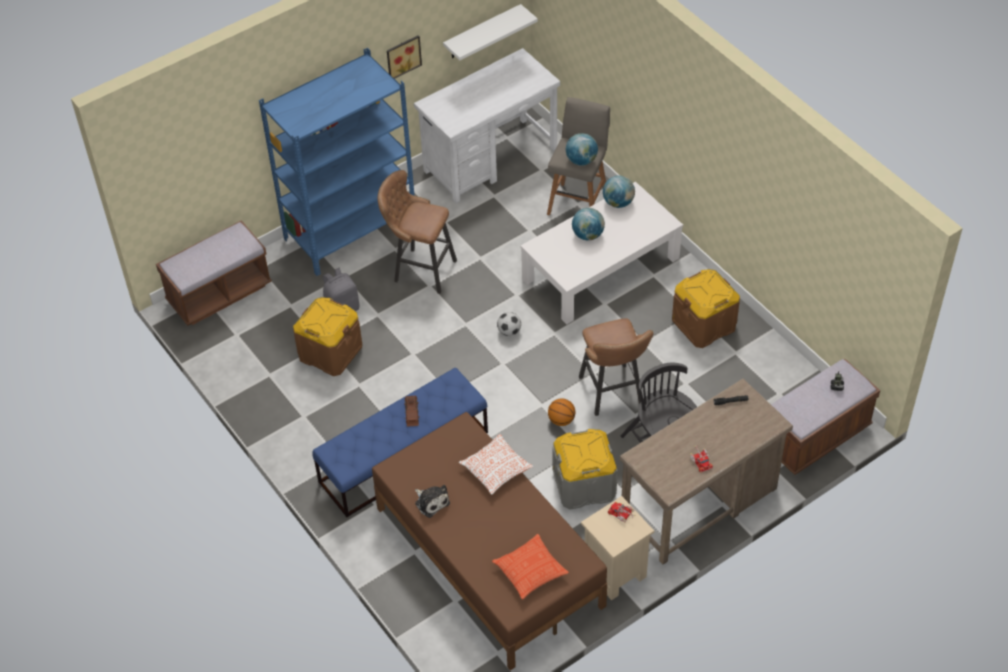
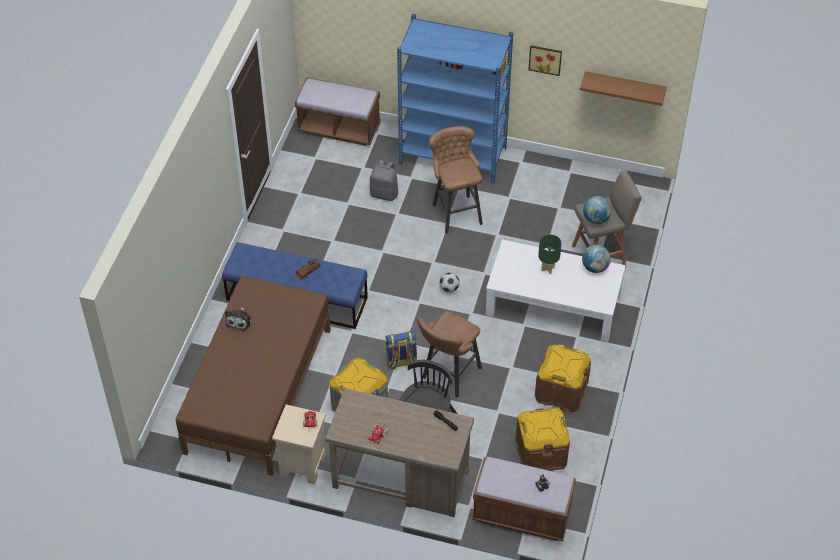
camera: 50 degrees right, 0 degrees up
brown storage box [293,297,363,376] -> brown storage box moved to [515,408,570,471]
white desk [414,48,560,203] -> none
white shelf [443,4,538,61] -> brown shelf [580,71,667,106]
white pillow [459,434,533,495] -> none
orange pillow [492,534,569,599] -> none
basketball [548,398,575,426] -> backpack [385,331,417,370]
globe [572,208,605,241] -> green table lamp [538,235,561,274]

